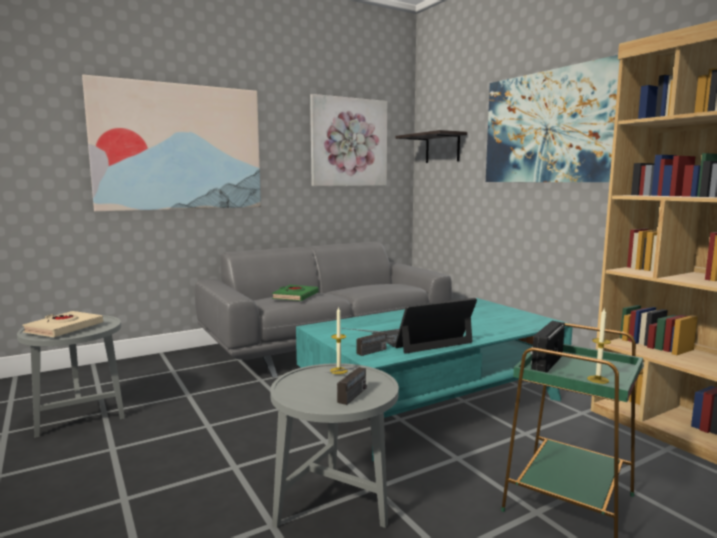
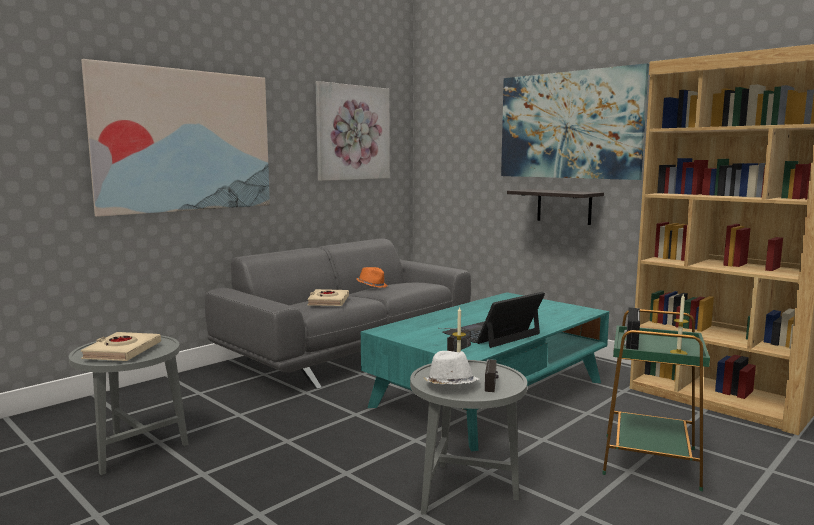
camera: 15 degrees left, 0 degrees up
green book [272,285,319,301] -> beige book [307,289,349,306]
shelf [395,130,467,163] -> shelf moved to [507,189,604,225]
none -> orange hat [356,267,388,288]
none -> white hat [423,351,480,384]

